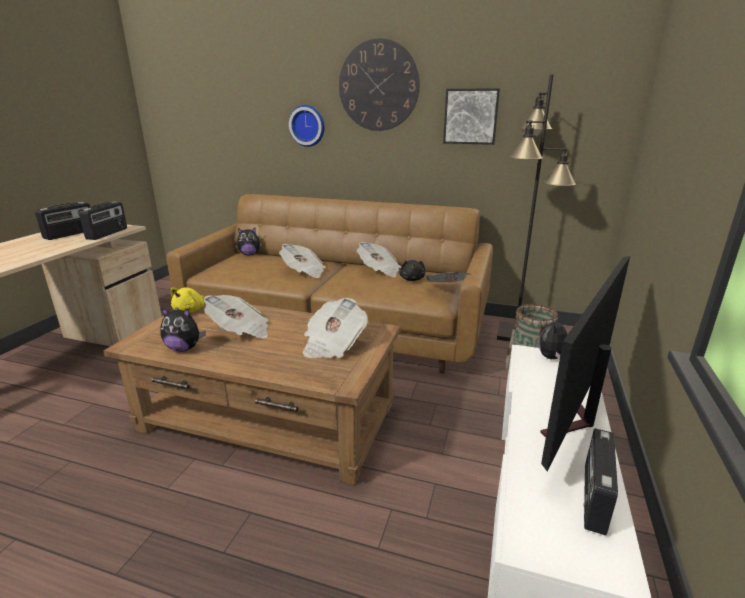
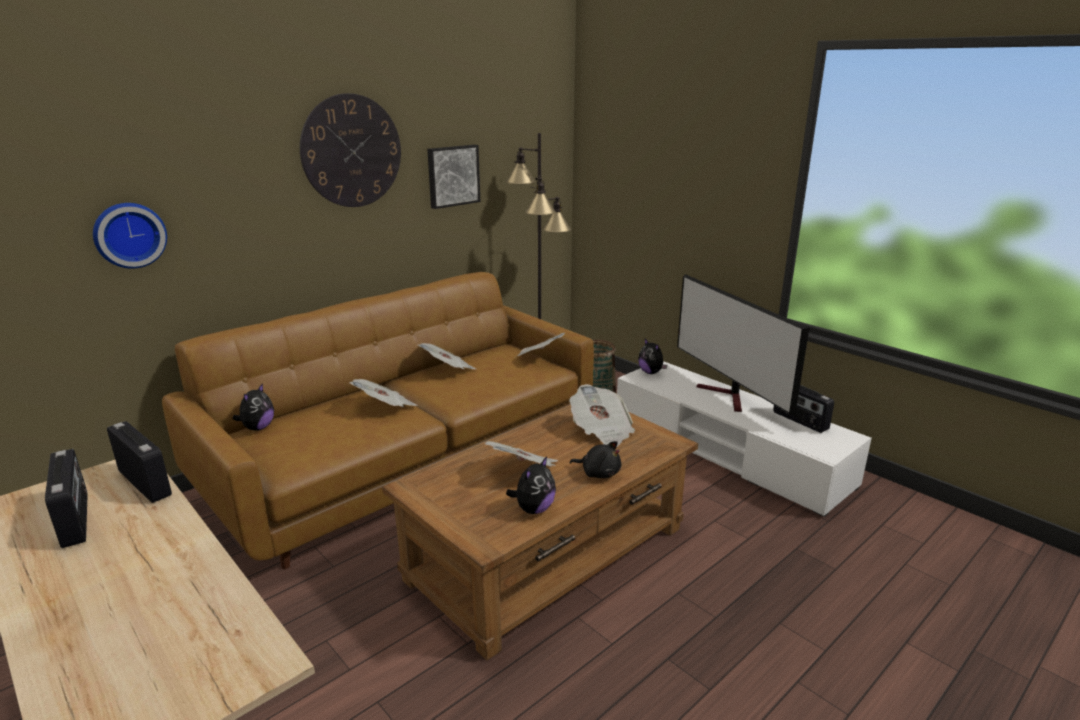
camera: 60 degrees left, 0 degrees up
yellow plush toy [171,288,204,312] -> none
wall clock [289,105,325,147] -> wall clock moved to [93,203,167,269]
black plush toy [399,260,425,281] -> black plush toy moved to [570,441,621,478]

